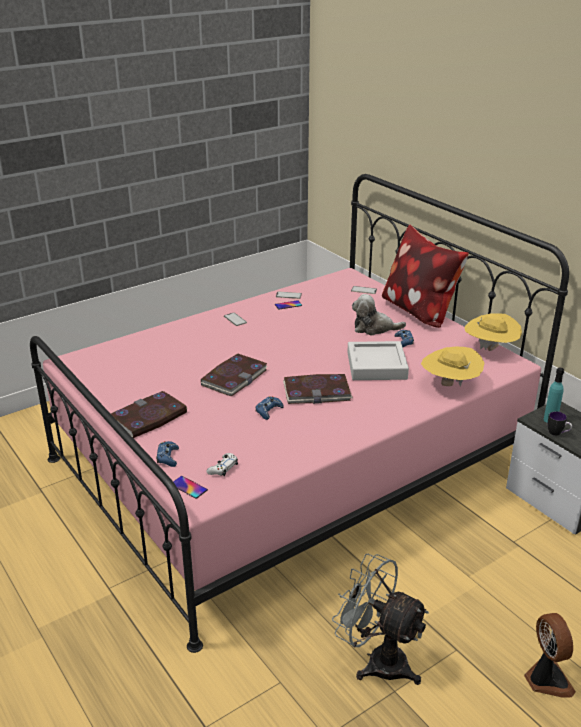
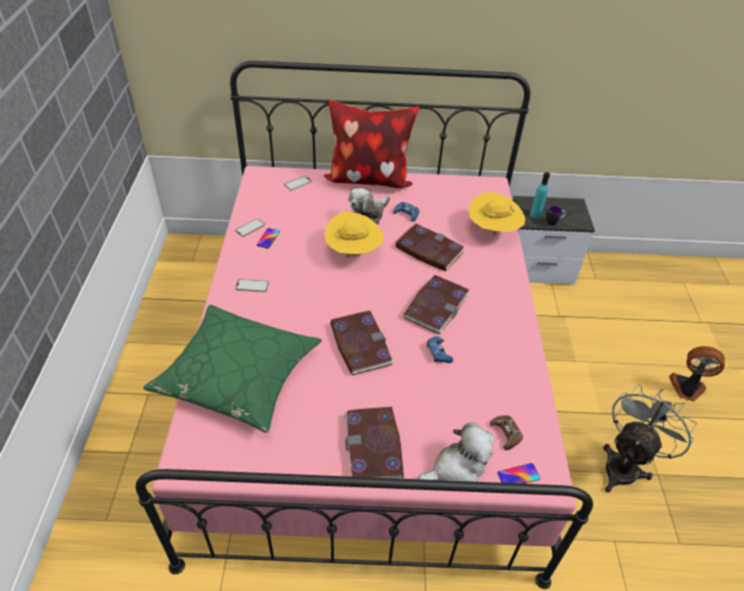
camera: 55 degrees left, 15 degrees up
blue game controller [156,441,179,467] -> plush toy [418,422,495,482]
white game controller [207,453,238,476] -> brown game controller [490,415,523,450]
grey fan [332,554,429,685] -> grey fan turned 150 degrees clockwise [603,385,697,492]
grey tray [347,341,409,380] -> book [395,224,465,271]
yellow hat [465,313,522,351] -> yellow hat moved to [325,211,384,258]
none -> green pillow [143,305,322,433]

